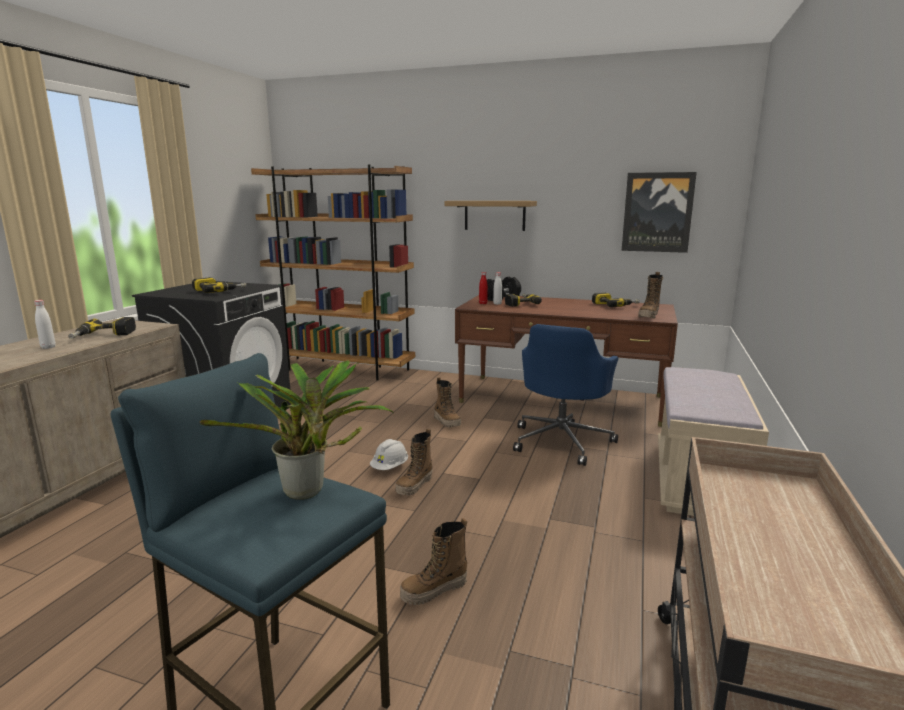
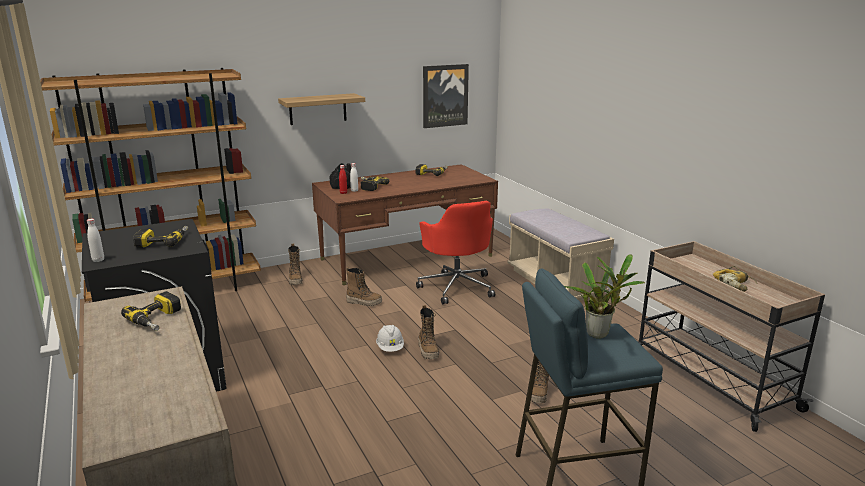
camera: 45 degrees left, 5 degrees up
white bottle [34,300,56,349] -> white bottle moved to [87,219,104,262]
blue office chair [513,324,618,466] -> red office chair [416,201,495,304]
boot [638,272,663,319] -> boot moved to [288,244,302,285]
none -> power drill [713,266,757,292]

